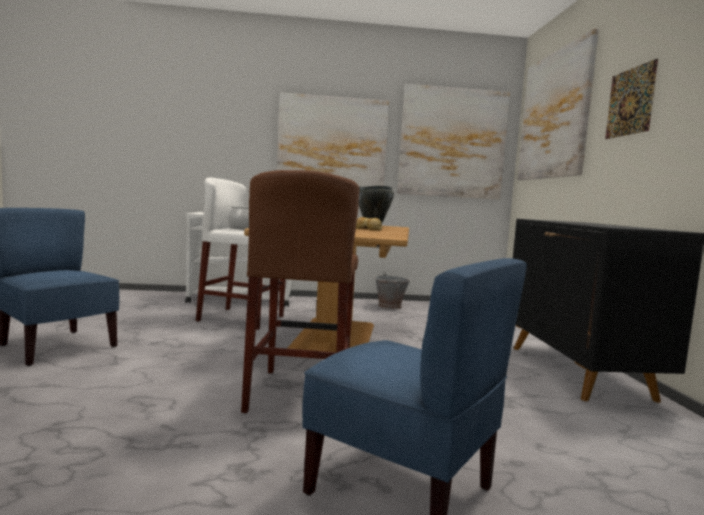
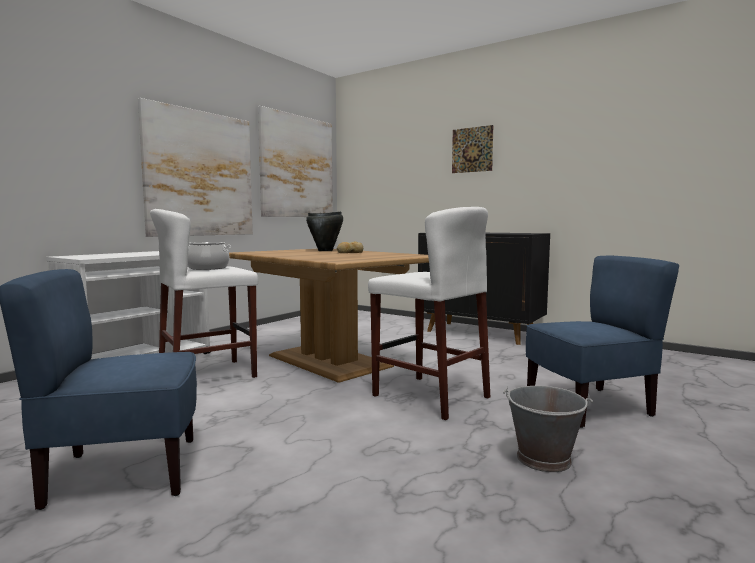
camera: 50 degrees left, 0 degrees up
brown stool [241,170,359,413] -> white stool [368,207,490,420]
grey bucket [374,272,411,309] -> grey bucket moved to [503,386,593,472]
picture [517,29,599,180] -> none

